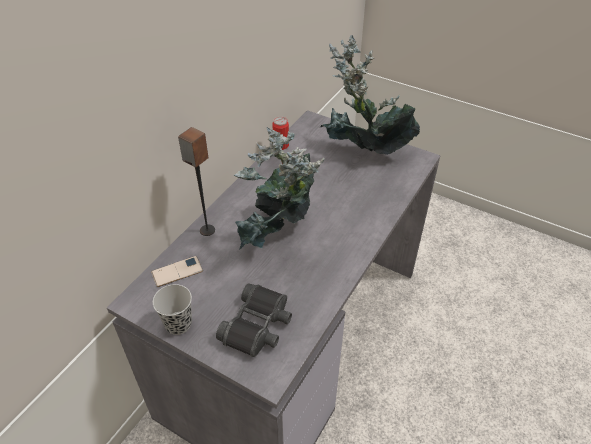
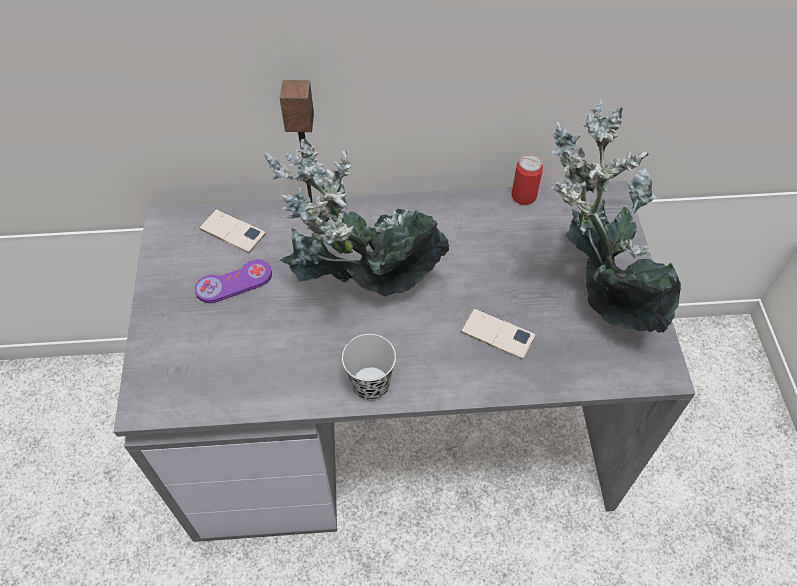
camera: 55 degrees right, 10 degrees up
black cup [153,284,192,335] -> black cup moved to [342,334,396,401]
black binoculars [216,283,292,357] -> none
none -> purple game controller [195,259,272,303]
none -> phone [461,308,536,359]

